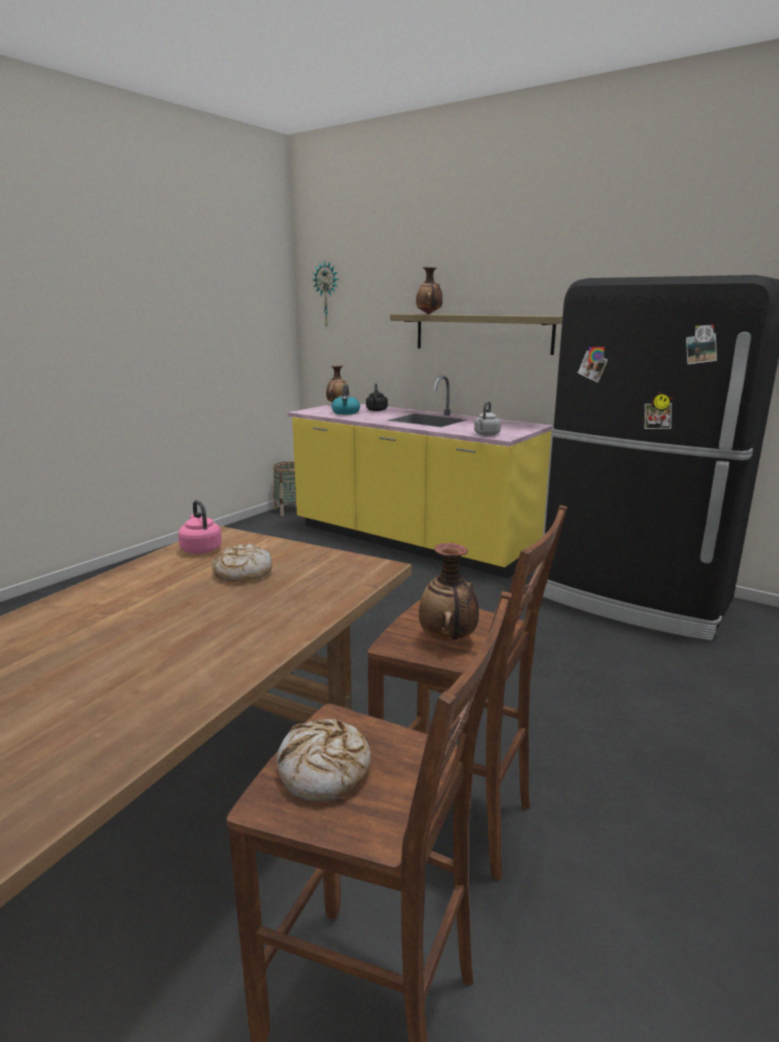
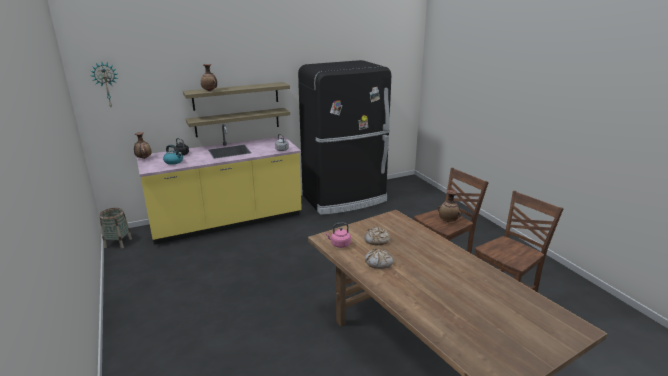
camera: 60 degrees left, 5 degrees up
bread [277,719,371,801] -> bread moved to [365,249,393,269]
none -> shelf [186,108,290,137]

